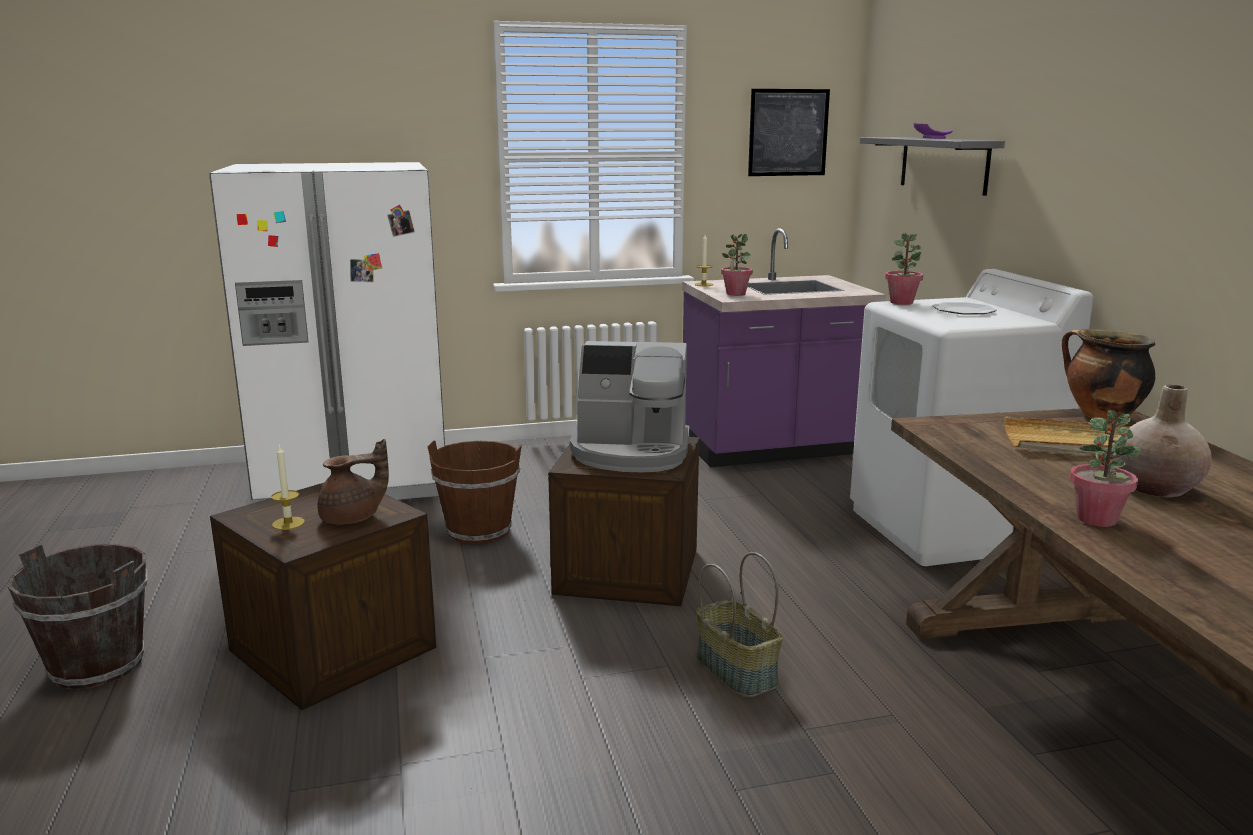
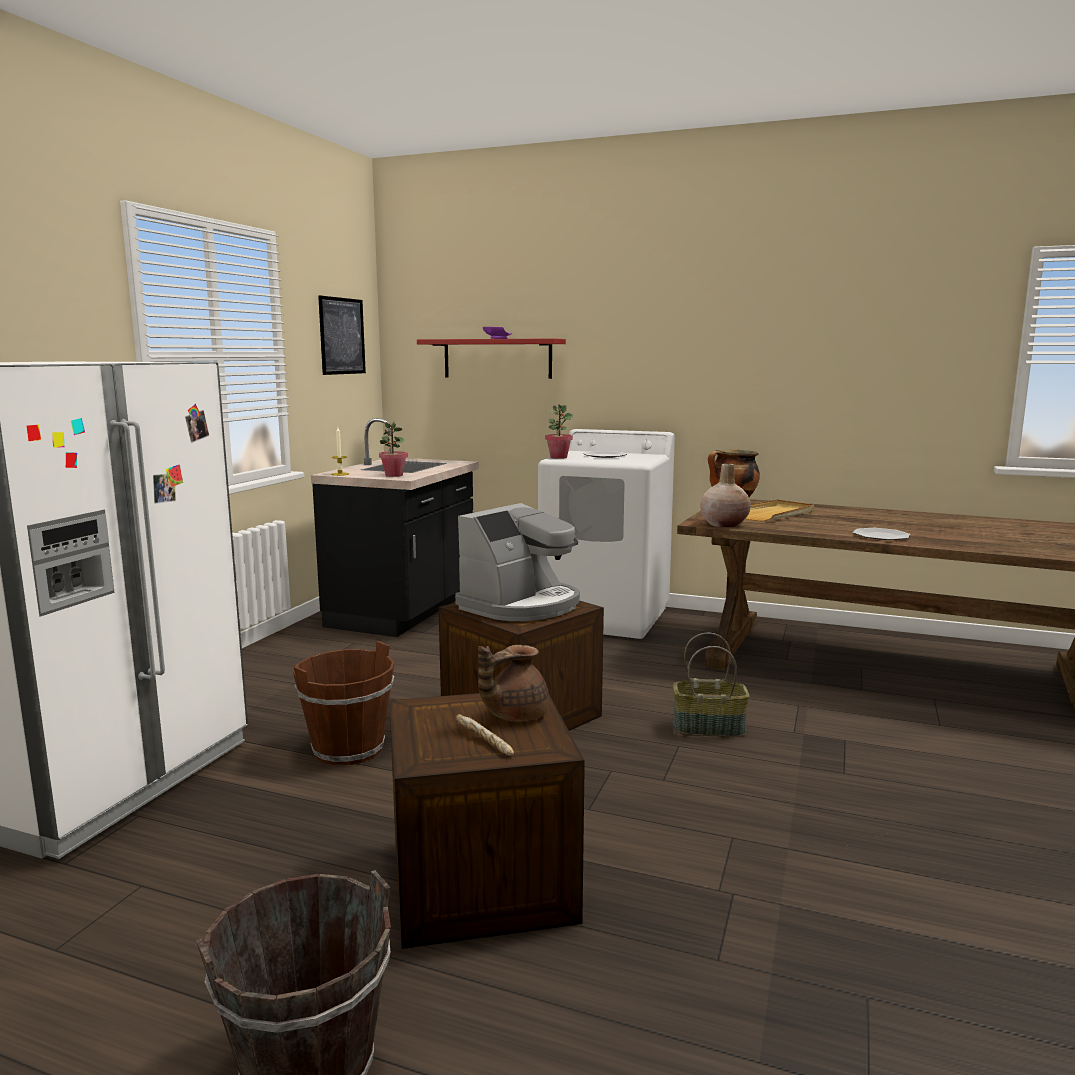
camera: 55 degrees left, 5 degrees down
candle [271,444,305,530] -> bread [455,714,514,756]
brown teapot [318,439,389,525] -> brown teapot turned 135 degrees counterclockwise [478,645,549,722]
purple counter [682,228,885,467] -> black counter [311,418,479,637]
grey shelf [860,137,1005,196] -> red shelf [417,338,566,379]
potted plant [1070,410,1140,527] -> plate [853,528,910,540]
beige vase [1113,385,1212,497] -> beige vase moved to [700,463,751,527]

